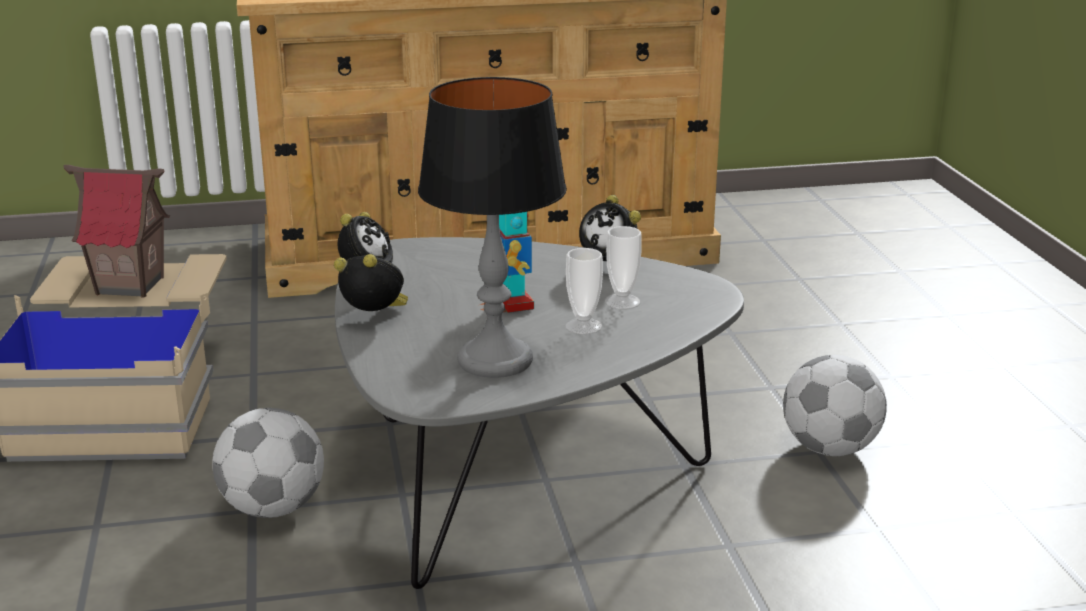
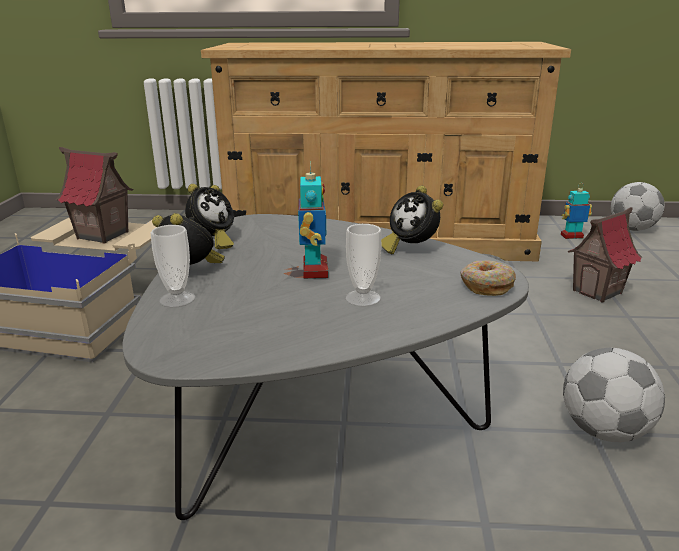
camera: 15 degrees right, 0 degrees up
football [212,408,324,518] -> football moved to [611,182,665,231]
table lamp [418,77,567,378] -> none
cup [605,226,641,310] -> cup moved to [150,225,196,307]
none -> donut [461,261,516,296]
none -> toy robot [561,183,592,239]
none -> toy house [568,207,642,303]

